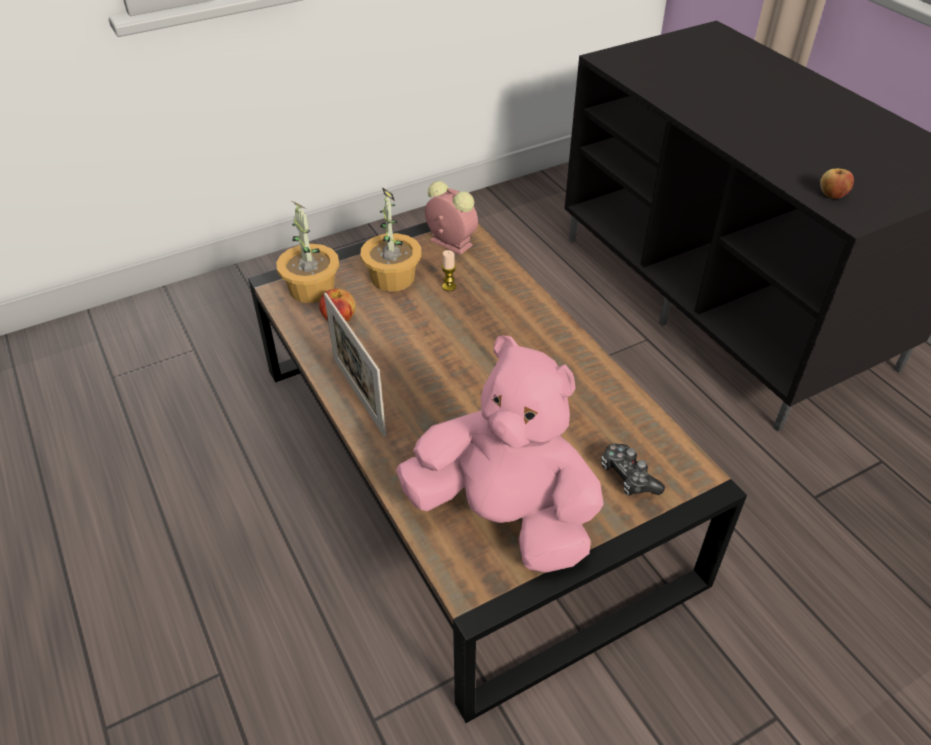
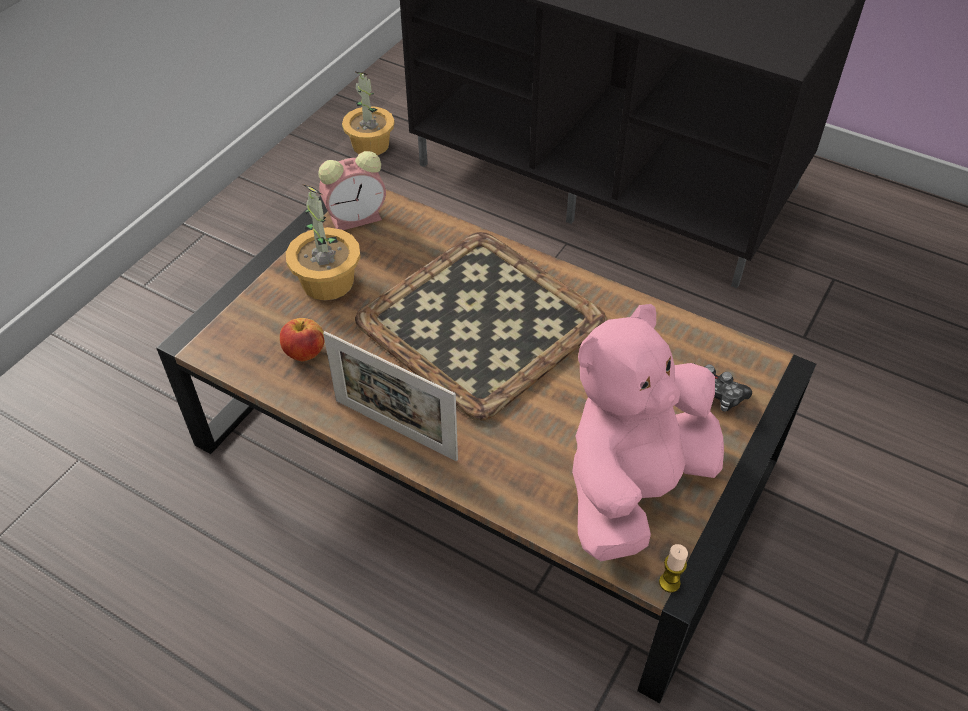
camera: 30 degrees left, 5 degrees up
potted plant [276,200,339,303] -> potted plant moved to [342,71,395,155]
pink plush toy [396,336,604,573] -> pink plush toy turned 45 degrees counterclockwise [572,304,724,561]
alarm clock [425,181,478,255] -> alarm clock turned 150 degrees clockwise [318,151,386,230]
candle [442,250,456,291] -> candle moved to [659,544,688,593]
apple [820,169,854,199] -> none
none -> tray [355,232,607,421]

